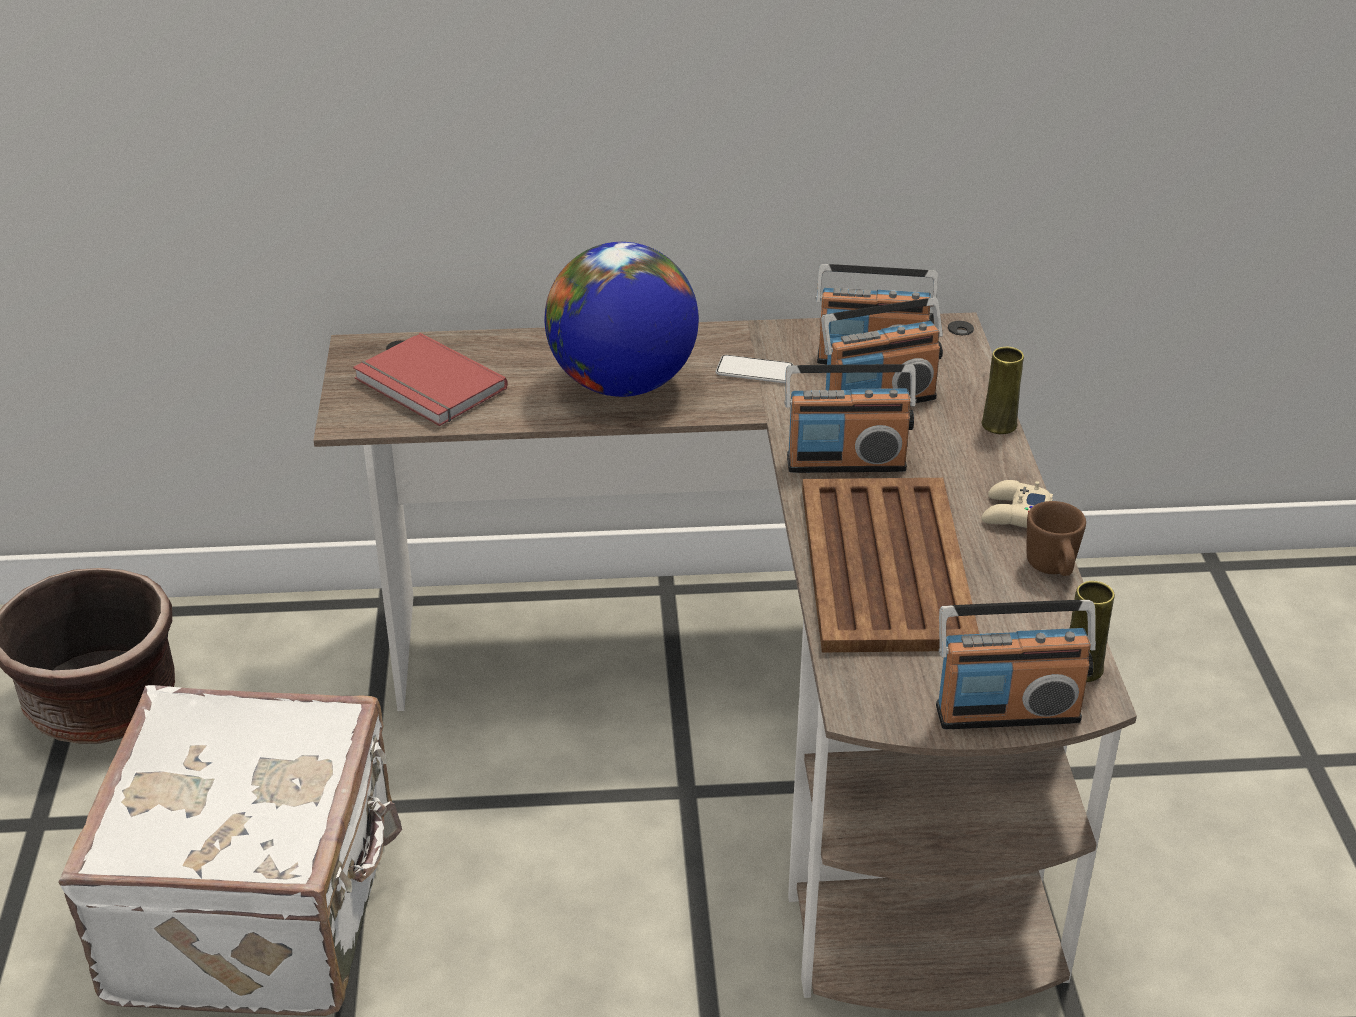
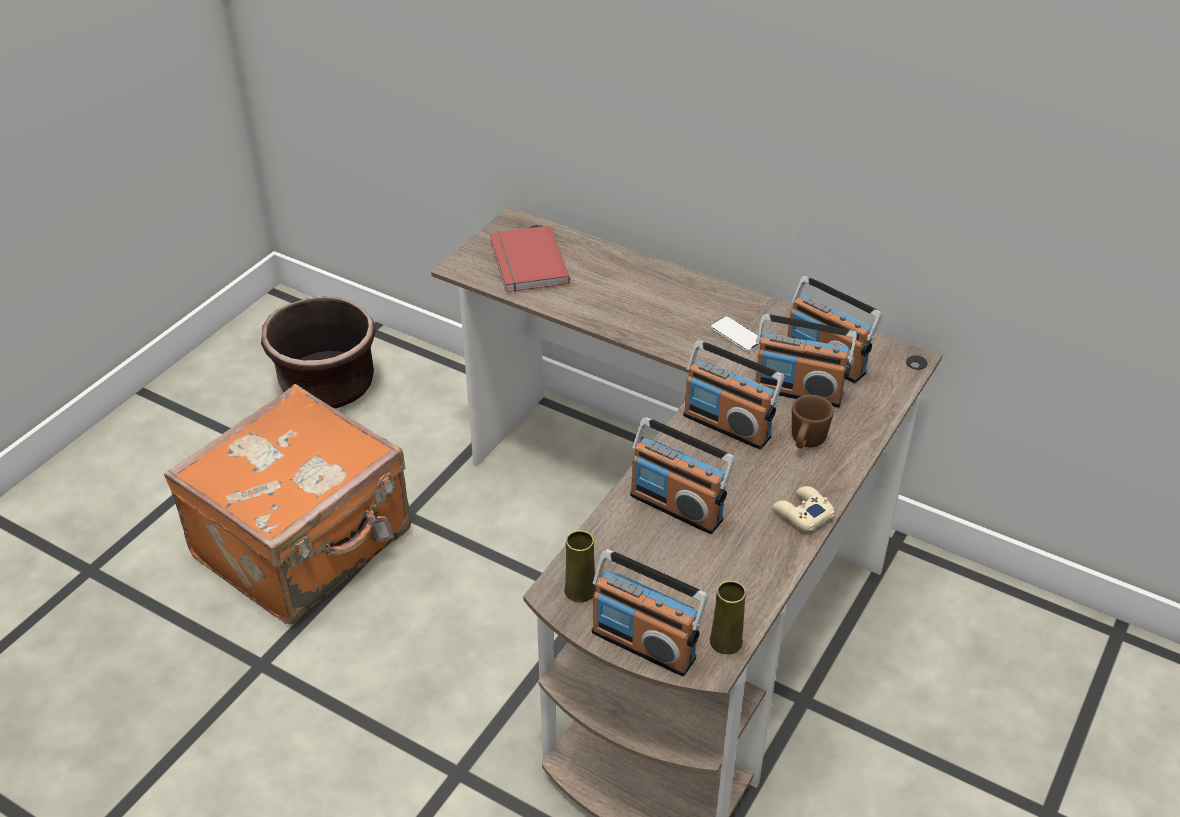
camera: 35 degrees right, 5 degrees up
white suitcase [58,685,402,1016] -> orange suitcase [164,384,411,625]
globe [545,242,699,397] -> none
brown tray [802,478,979,652] -> radio [630,417,735,534]
yellow vase [981,347,1024,434] -> yellow vase moved to [564,530,596,602]
brown mug [1026,501,1086,576] -> brown mug moved to [792,395,834,449]

